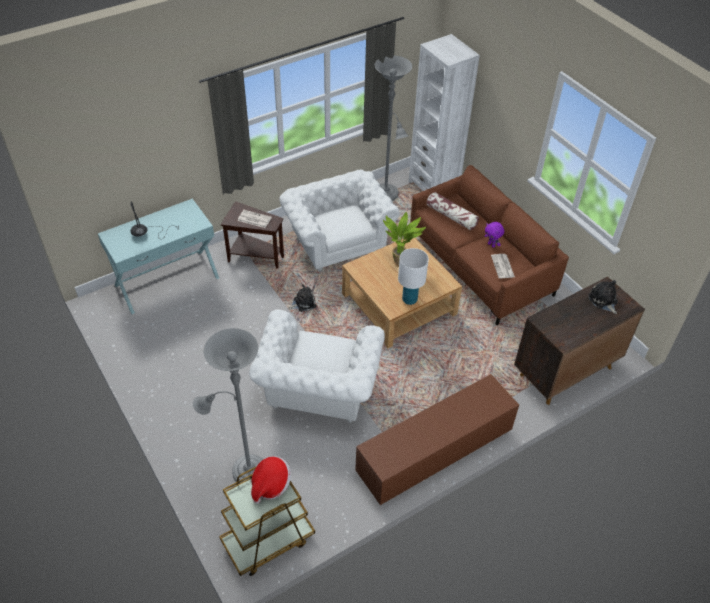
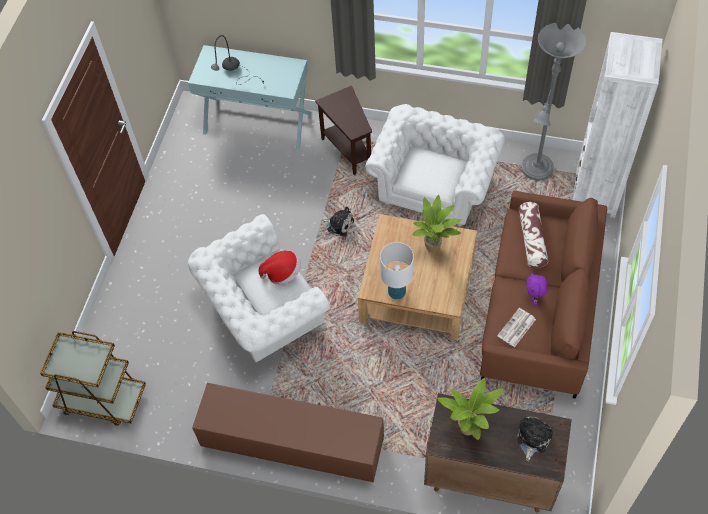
camera: 50 degrees right, 10 degrees up
grey floor lamp [193,328,263,483] -> none
newspaper [237,210,272,228] -> none
hat [251,456,291,504] -> hat moved to [259,250,301,285]
none -> potted plant [437,378,504,440]

